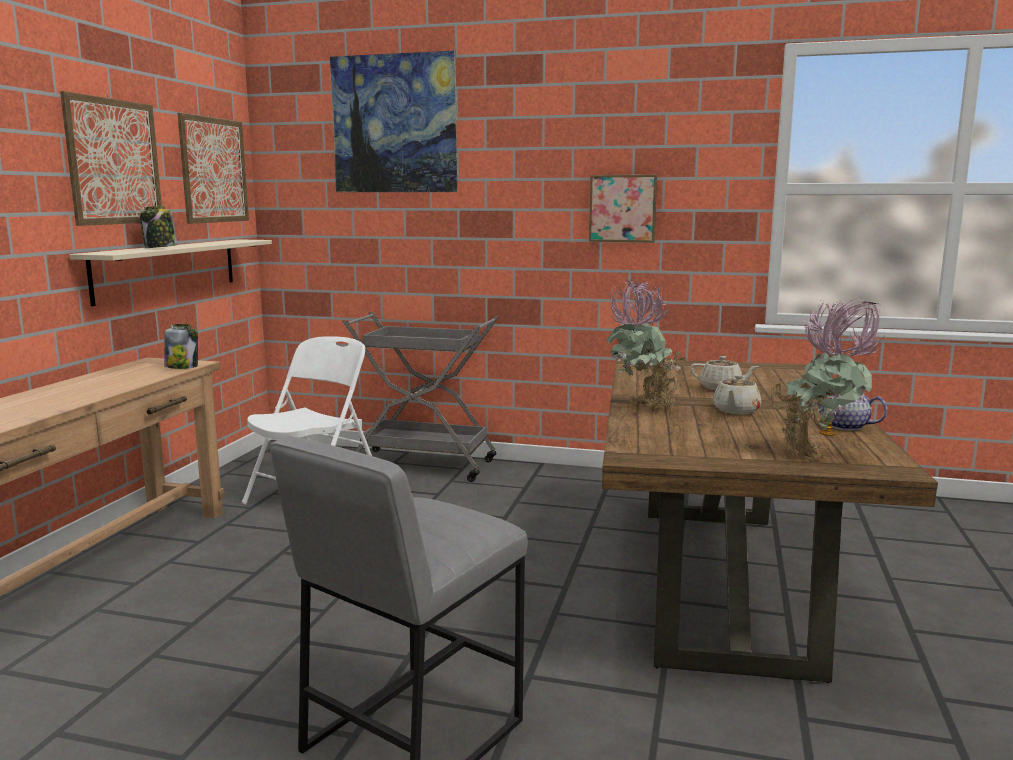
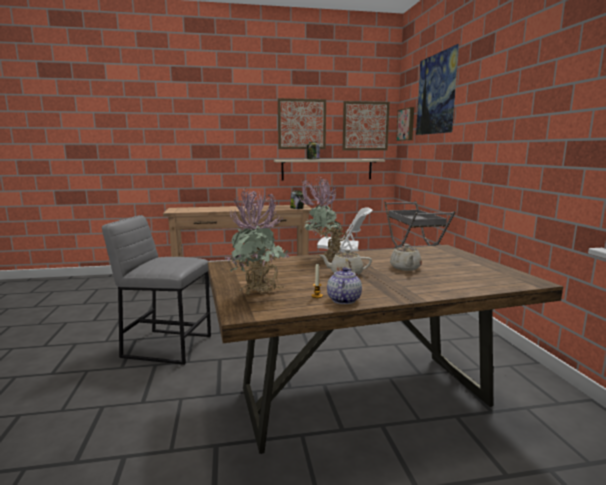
camera: 65 degrees right, 0 degrees up
picture [589,175,657,243] -> picture moved to [396,107,414,141]

